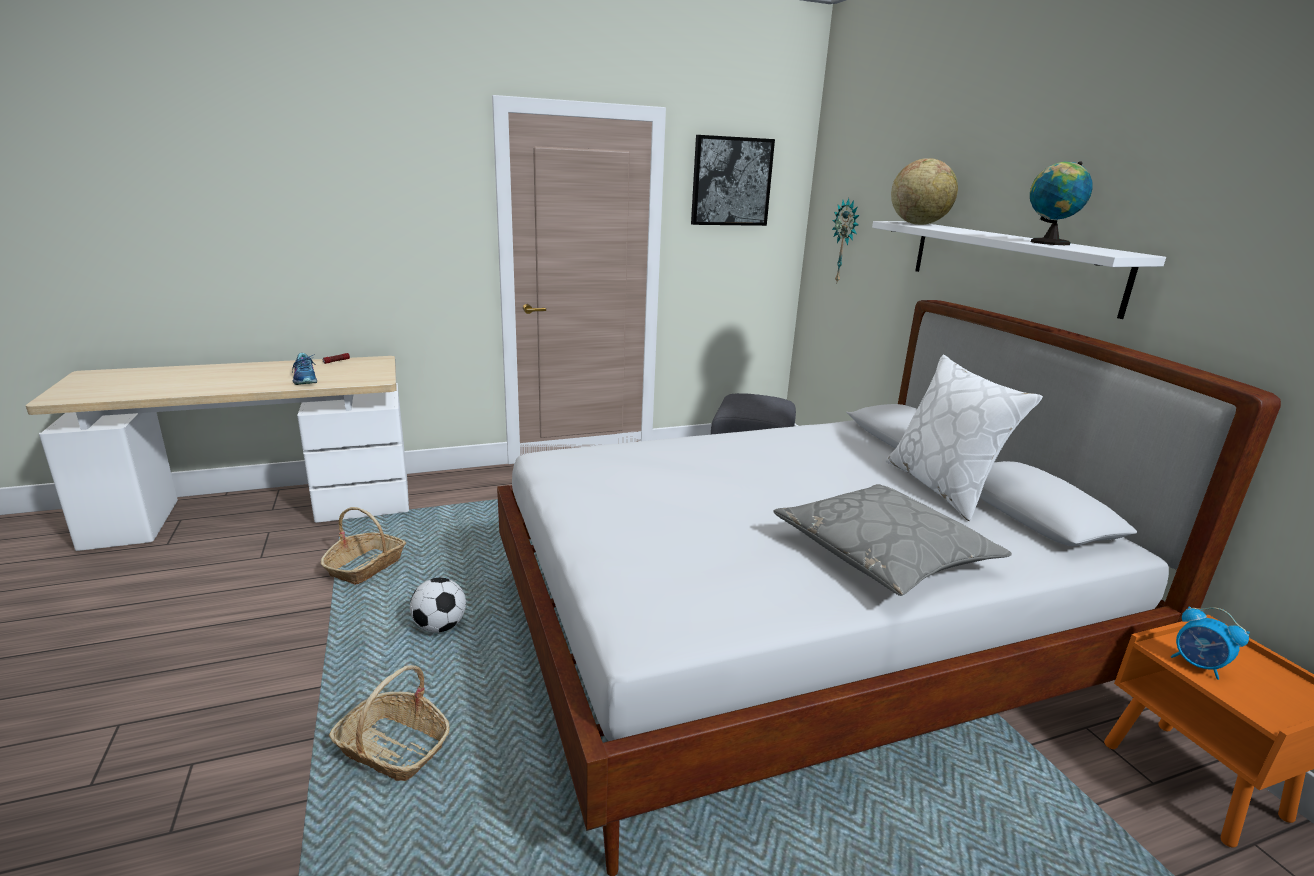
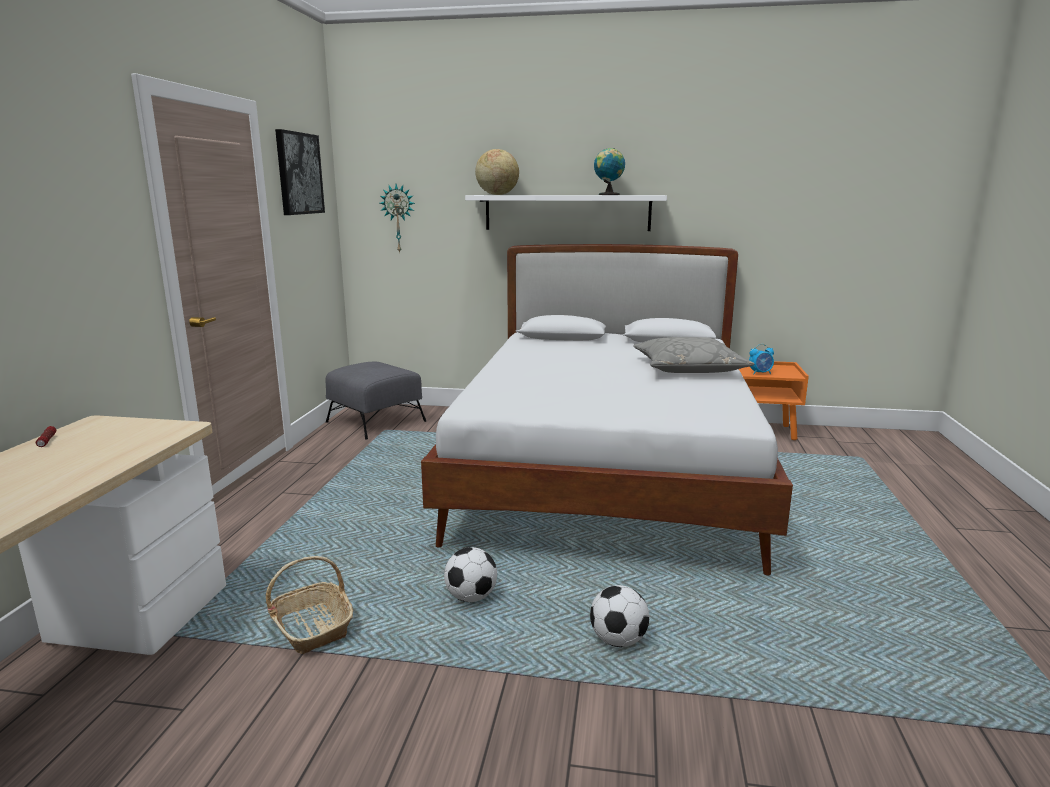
camera: 60 degrees left, 5 degrees down
shoe [292,353,317,385] -> none
basket [329,665,450,781] -> football [590,585,649,647]
white pillow [886,355,1043,521] -> none

